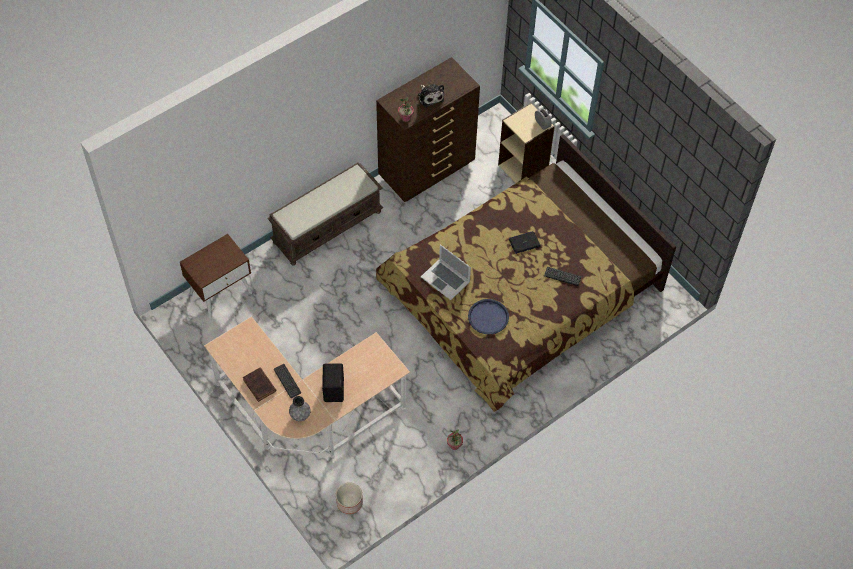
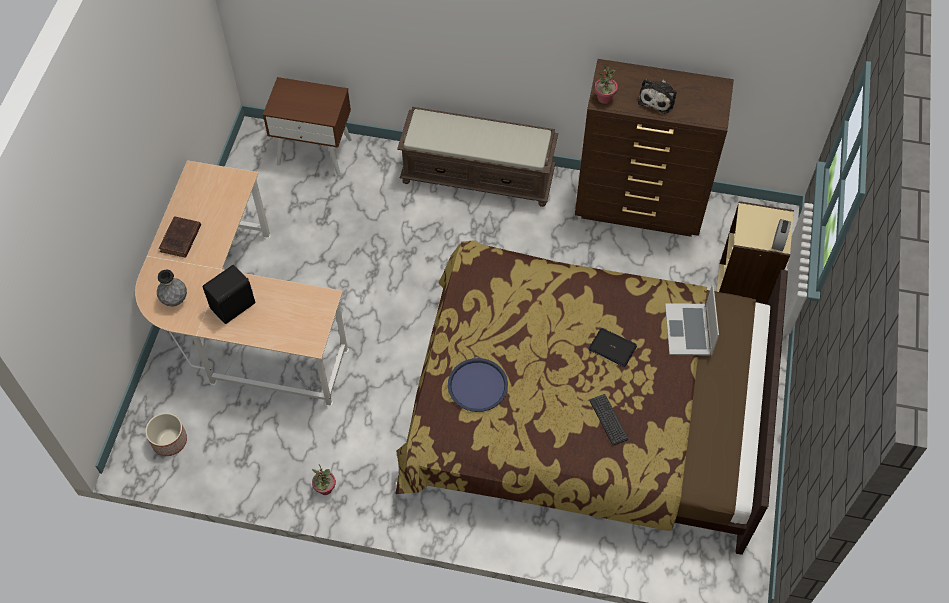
camera: 50 degrees right, 0 degrees up
keyboard [274,364,301,398] -> none
laptop [421,244,471,300] -> laptop moved to [665,284,719,355]

